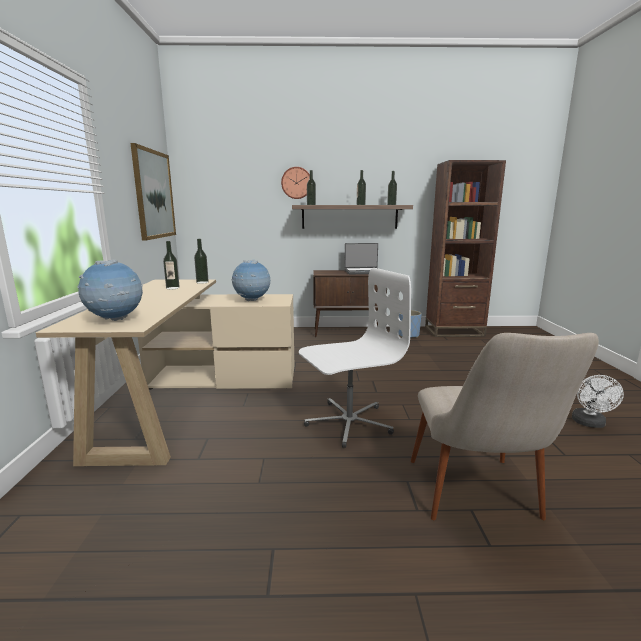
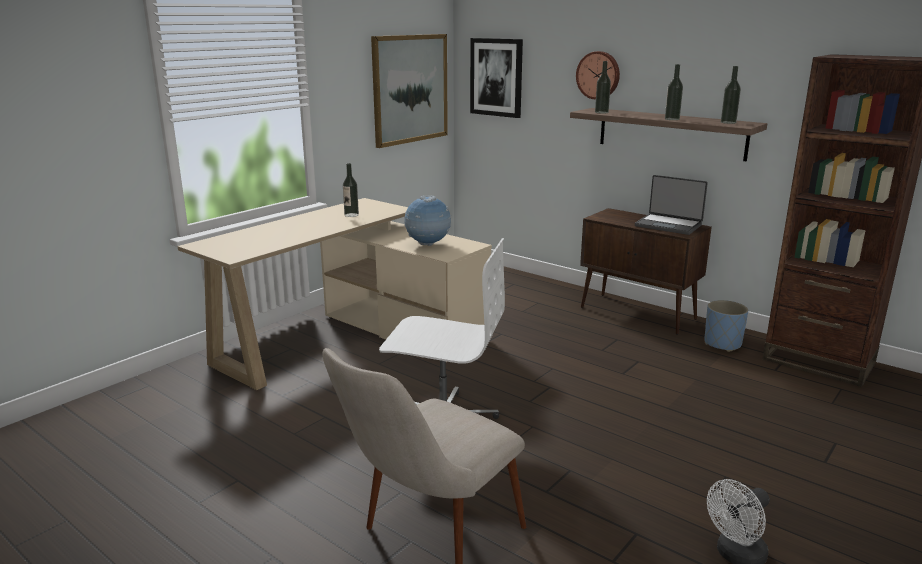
camera: 40 degrees right, 5 degrees up
globe [77,260,143,321] -> none
bottle [194,239,209,284] -> none
none -> picture [470,38,523,118]

